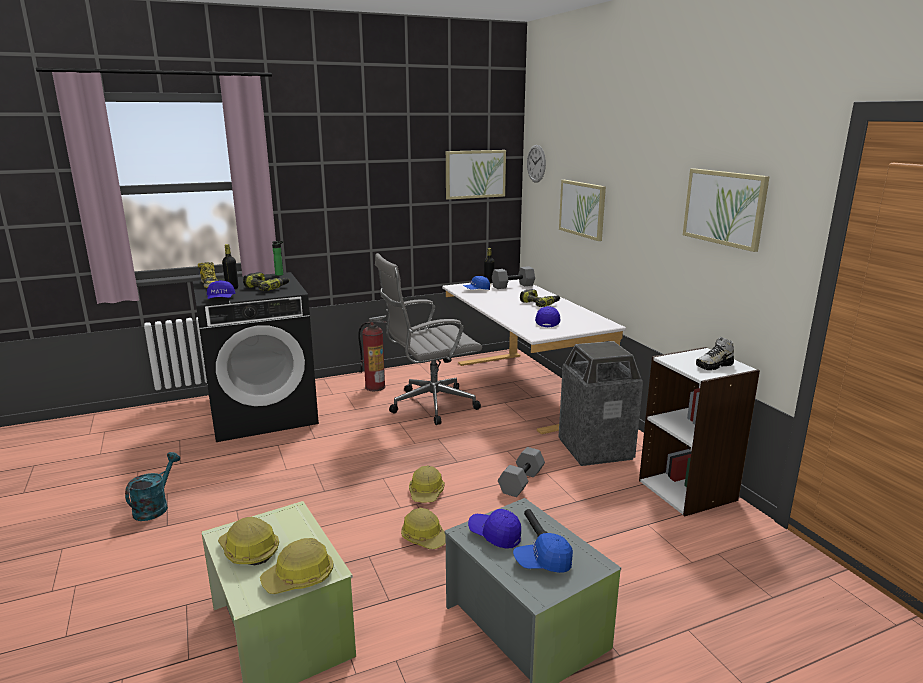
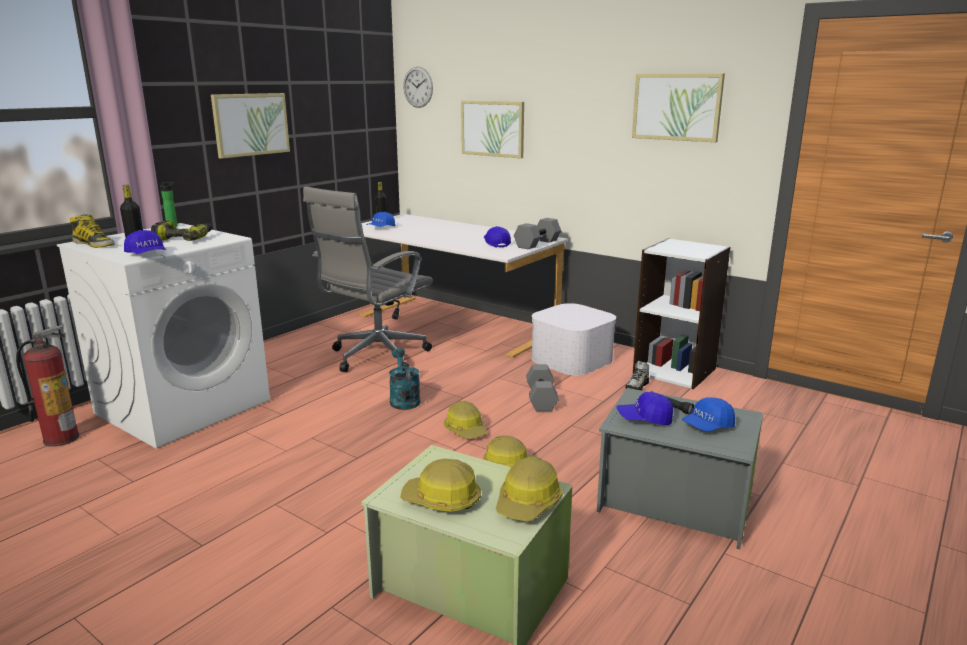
camera: 30 degrees left, 0 degrees up
turquoise watering can [125,452,180,521] -> turquoise watering can moved to [389,348,421,410]
black washing machine [193,272,319,442] -> white washing machine [57,223,270,448]
fire extinguisher [358,315,387,391] -> fire extinguisher moved to [16,325,79,447]
picture [446,150,506,200] -> picture moved to [211,93,290,159]
grey dumbbell [492,266,535,289] -> grey dumbbell moved to [514,218,561,249]
power drill [520,289,560,307] -> none
trash can [559,341,643,466] -> white storage box [531,303,616,375]
shoe [696,337,734,370] -> shoe moved to [626,361,649,390]

